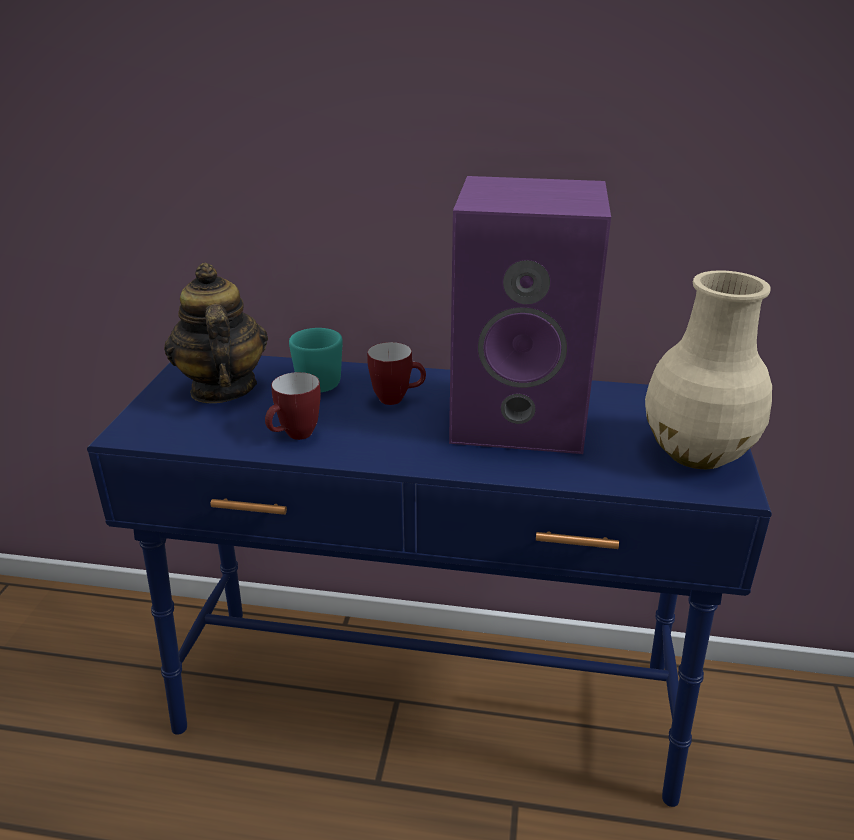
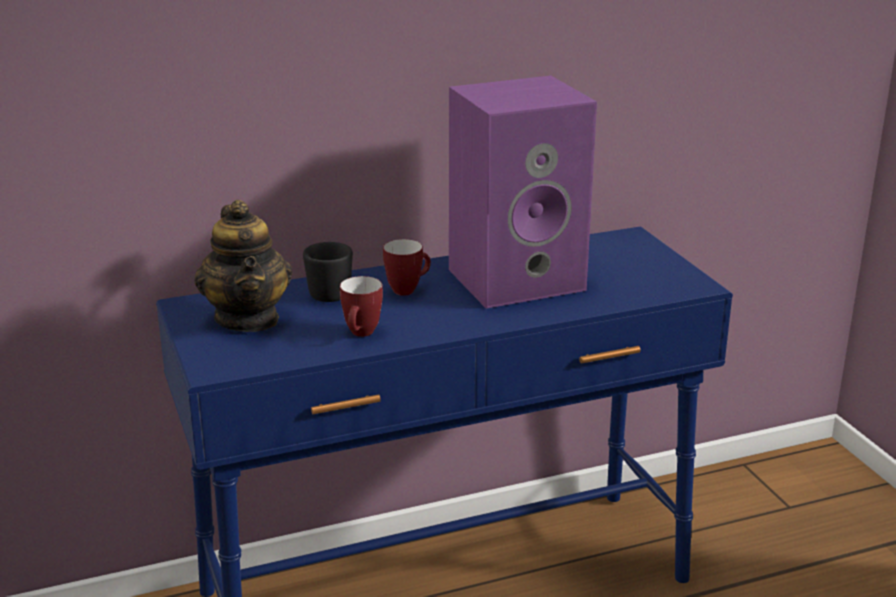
camera: 30 degrees left, 5 degrees down
teapot [164,263,268,403] -> teapot turned 150 degrees counterclockwise [194,200,292,332]
turquoise mug [289,328,343,392] -> black mug [303,242,353,302]
beige vase [645,270,772,469] -> none

